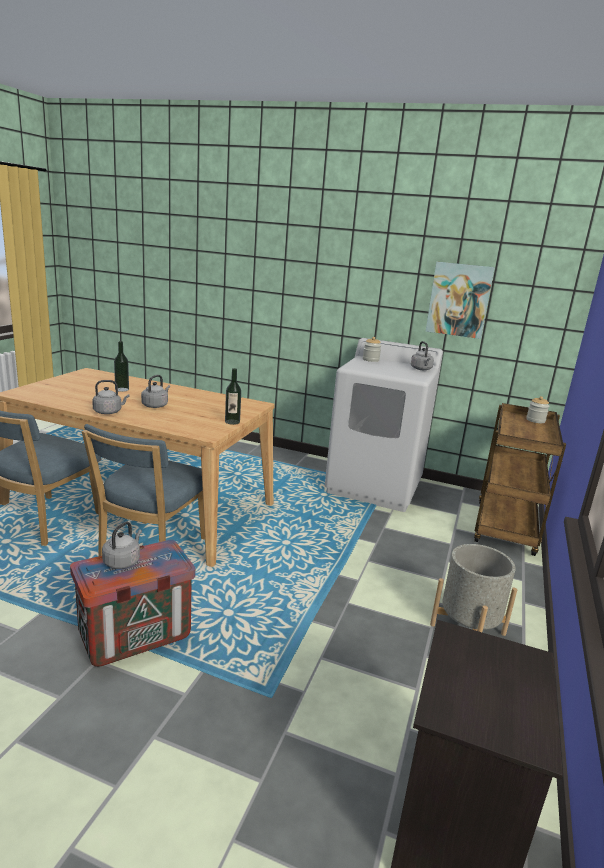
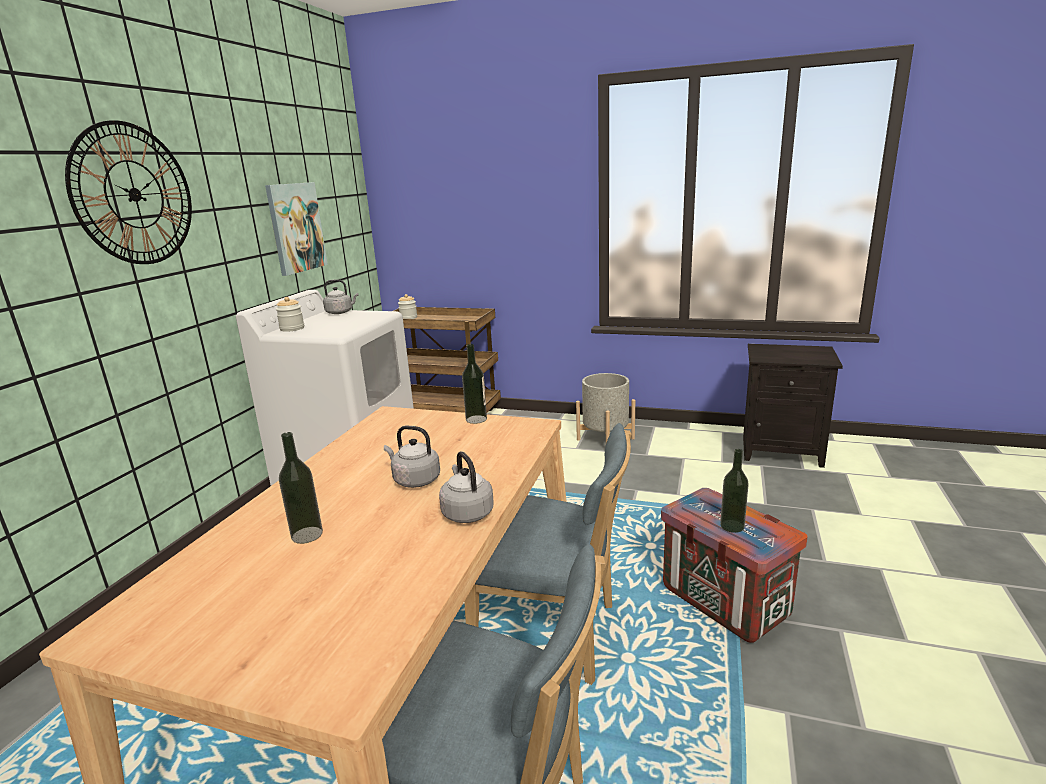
camera: 90 degrees left, 0 degrees up
grey kettle [102,522,142,569] -> bottle [720,449,749,533]
none -> wall clock [65,120,192,264]

